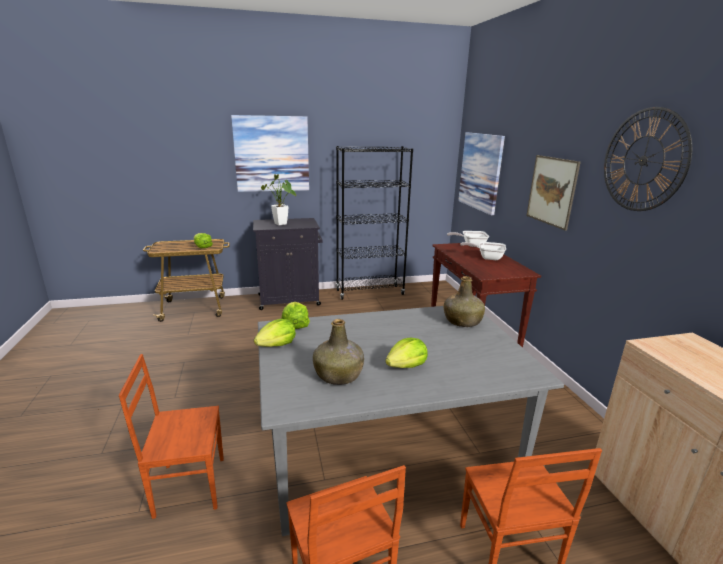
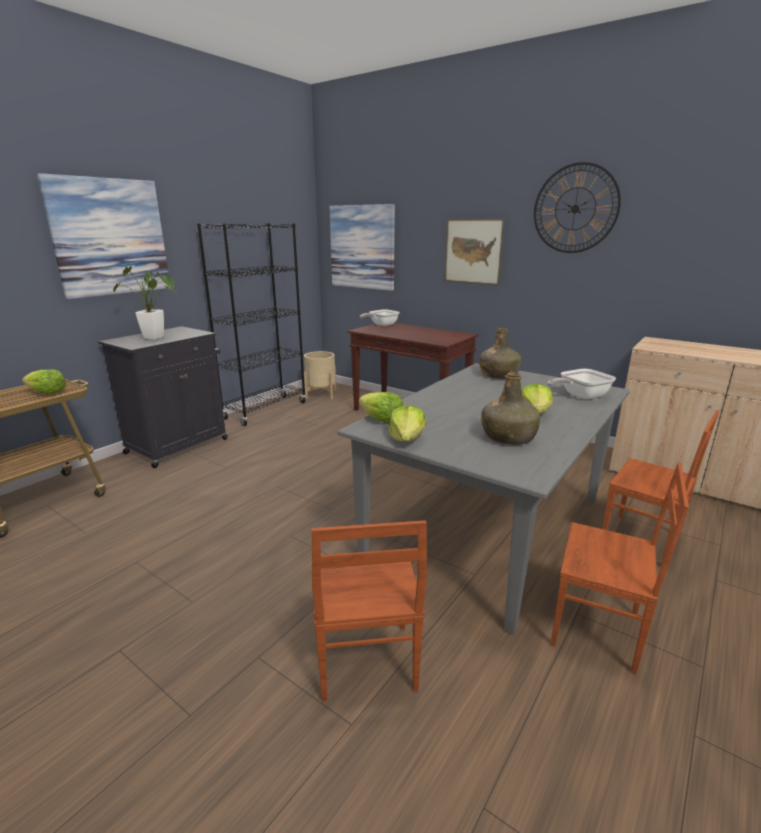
camera: 40 degrees left, 0 degrees up
brown chair [119,354,224,519] -> brown chair turned 45 degrees counterclockwise [312,520,427,702]
frying pan [460,242,506,260] -> frying pan moved to [547,369,616,399]
none -> beige planter [304,351,336,399]

